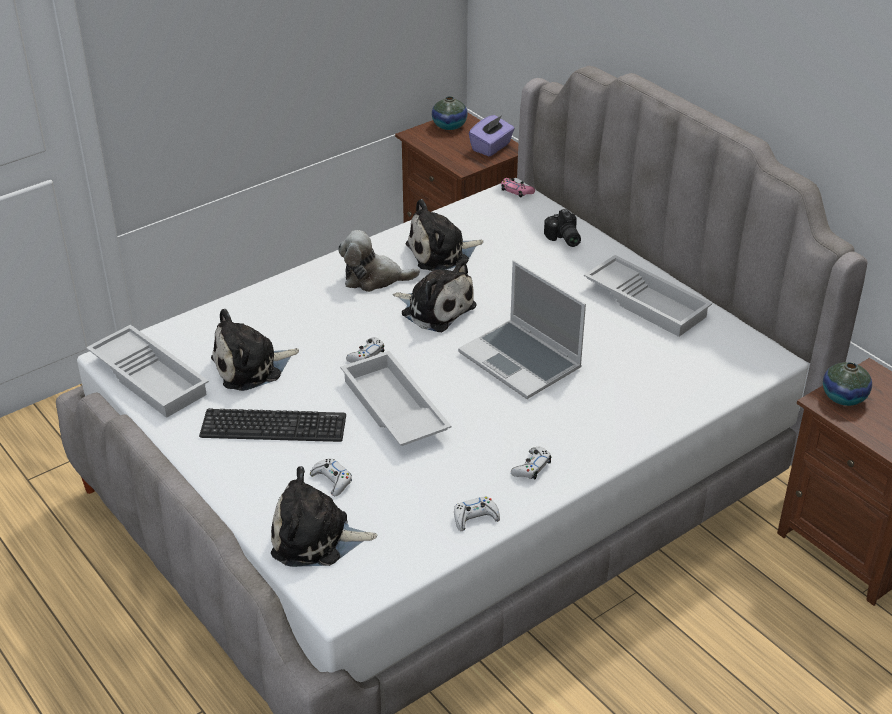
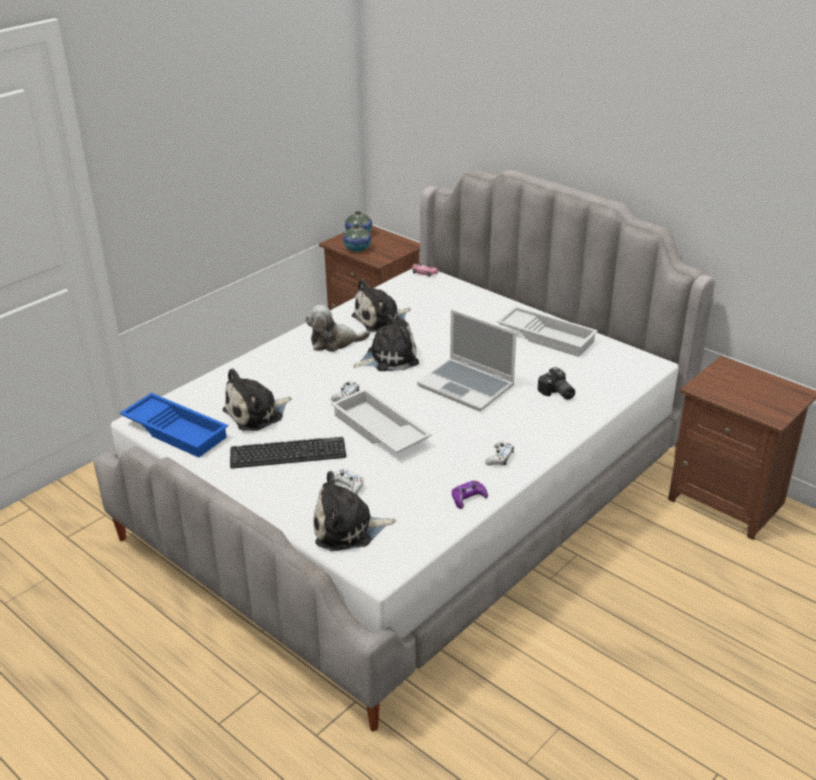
camera: 10 degrees left, 5 degrees down
white tray [86,324,209,418] -> blue tray [120,393,228,458]
plush toy [393,260,476,332] -> plush toy turned 45 degrees counterclockwise [353,314,419,371]
white game controller [454,497,500,531] -> purple game controller [452,481,488,509]
purple tissue box [469,115,515,156] -> none
camera [544,209,581,247] -> camera moved to [538,367,575,400]
vase [823,362,872,406] -> vase moved to [343,225,371,252]

